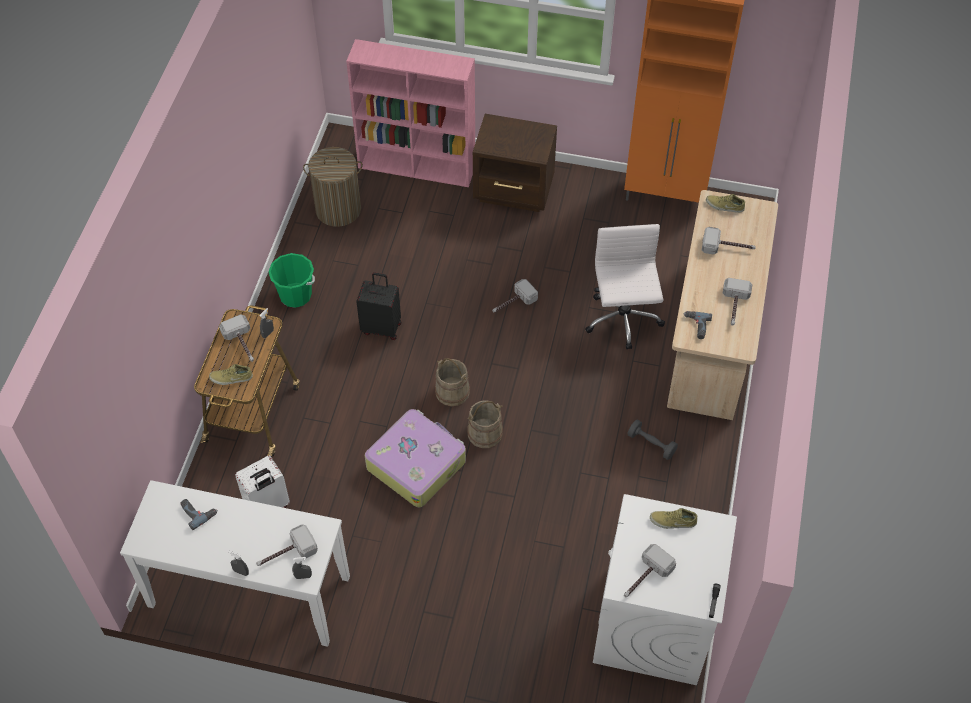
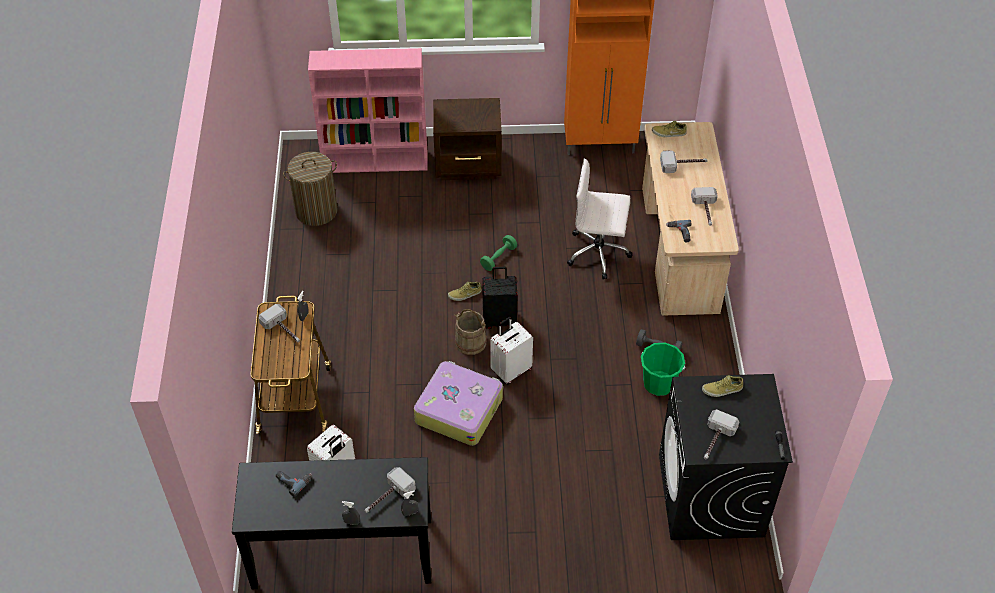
camera: 15 degrees left, 5 degrees down
white console table [120,480,350,647] -> black console table [232,457,431,589]
beige shoe [209,364,253,385] -> beige shoe moved to [448,282,482,301]
green bucket [268,253,315,308] -> green bucket moved to [641,343,685,396]
black suitcase [356,272,402,340] -> black suitcase moved to [482,267,517,329]
beige bucket [467,401,503,448] -> white suitcase [490,317,533,384]
hammer [492,279,538,312] -> green dumbbell [480,235,517,271]
white office chair [585,224,665,350] -> white office chair turned 60 degrees counterclockwise [567,158,633,280]
white washing machine [593,494,737,685] -> black washing machine [659,374,793,540]

